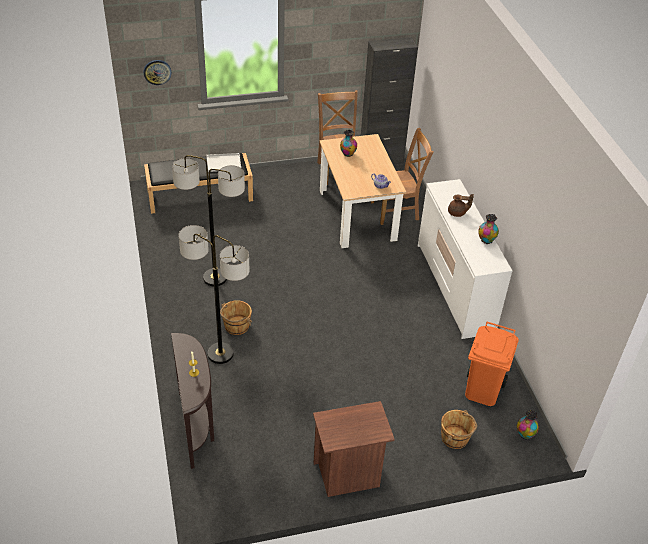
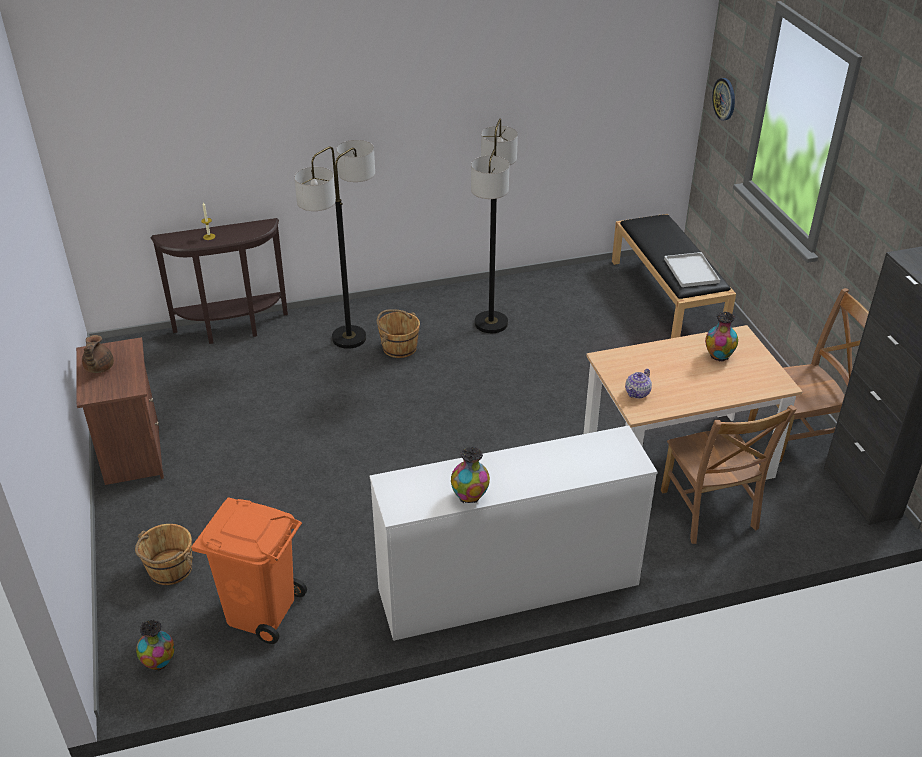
camera: 90 degrees right, 5 degrees down
brown teapot [448,194,474,217] -> brown teapot moved to [82,335,114,373]

